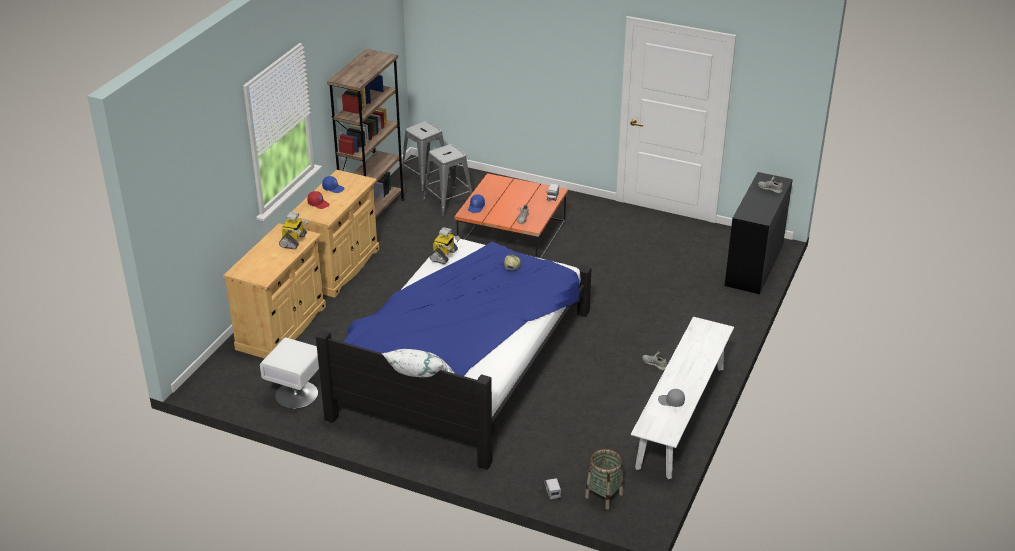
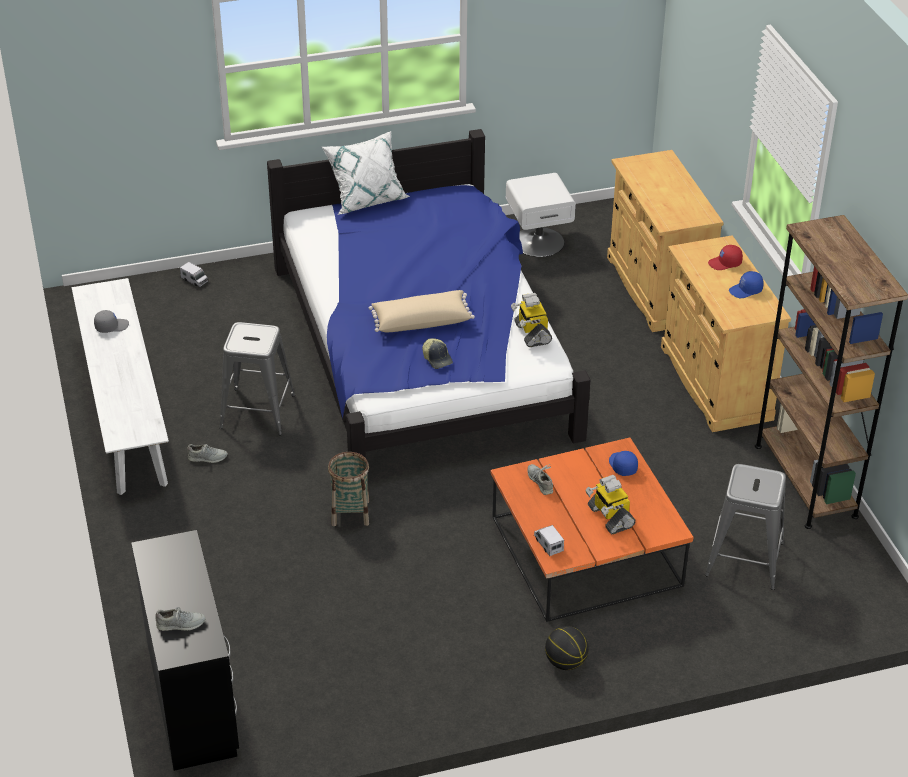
camera: 140 degrees right, 5 degrees up
toy robot [279,212,308,249] -> toy robot moved to [585,475,636,534]
grey stool [402,121,451,191] -> grey stool moved to [219,322,295,435]
basket [585,449,623,510] -> basket moved to [328,452,369,526]
none -> beige pillow [369,290,475,332]
none -> basketball [545,626,589,670]

